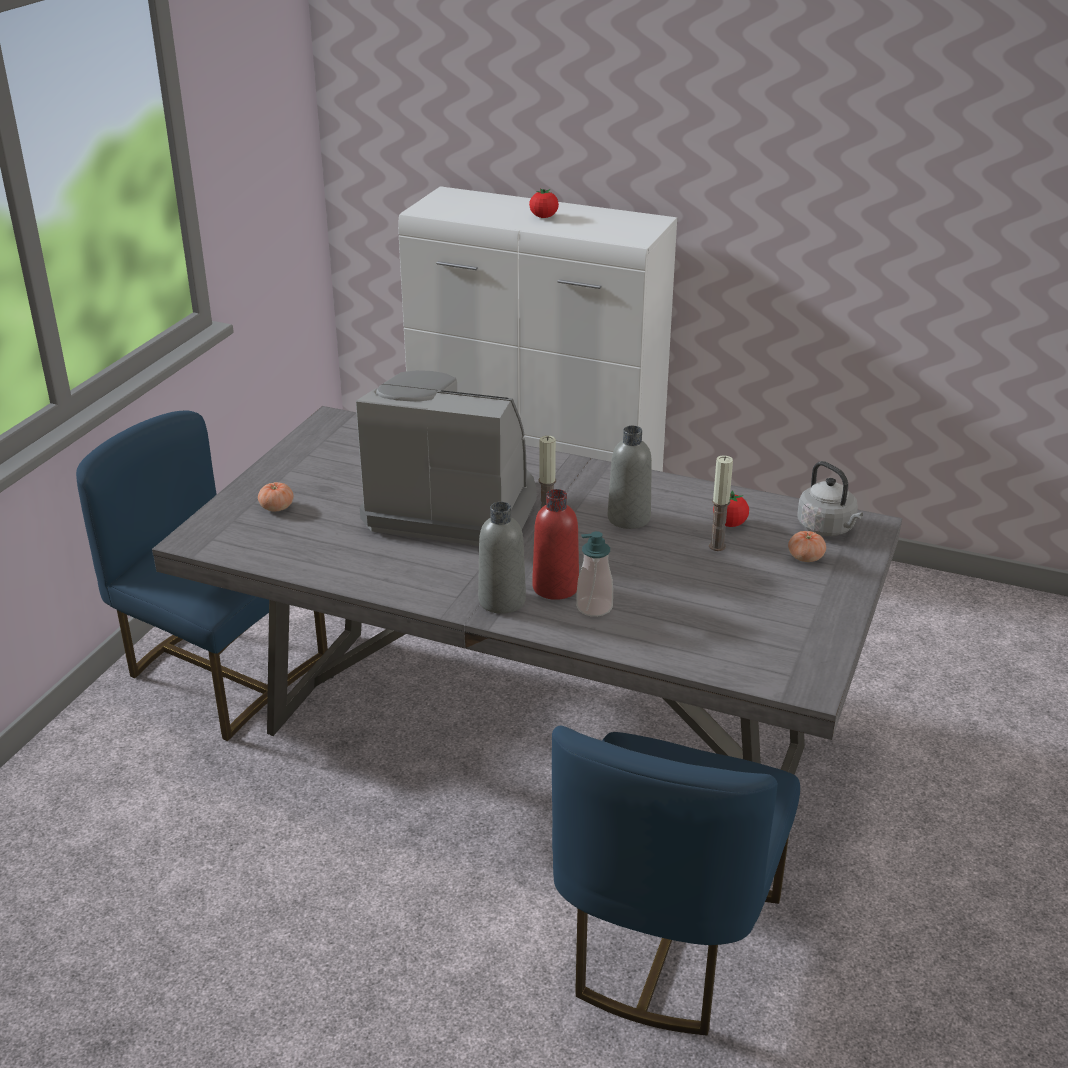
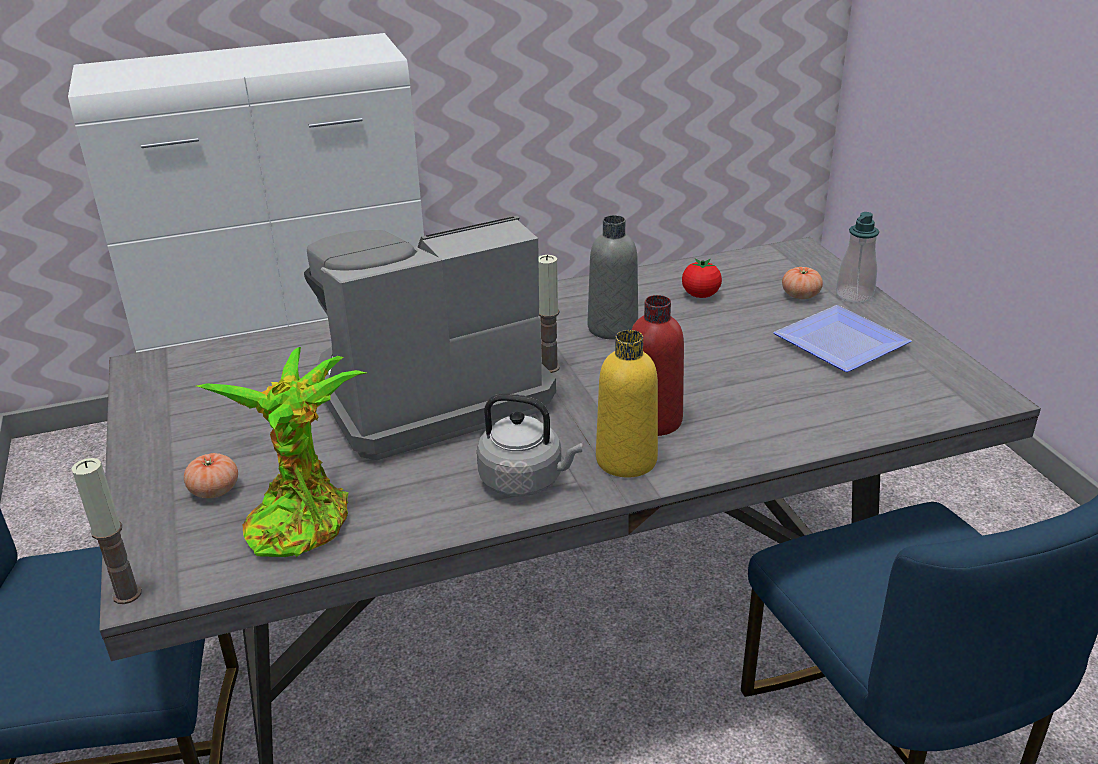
camera: 40 degrees left, 0 degrees up
grey bottle [478,502,526,614] -> yellow bottle [596,330,658,477]
tomato [529,188,559,218] -> none
soap dispenser [576,531,613,617] -> soap dispenser moved to [836,212,879,303]
candle [709,455,733,551] -> candle moved to [72,458,142,604]
grey kettle [797,461,863,536] -> grey kettle moved to [477,394,583,496]
none -> potted plant [197,347,366,557]
none -> plate [773,305,912,372]

